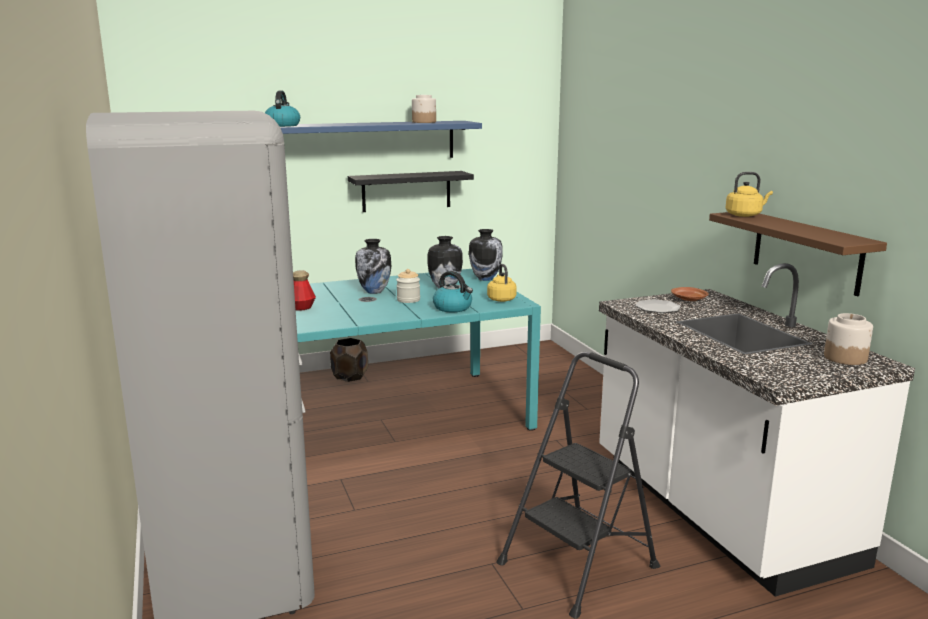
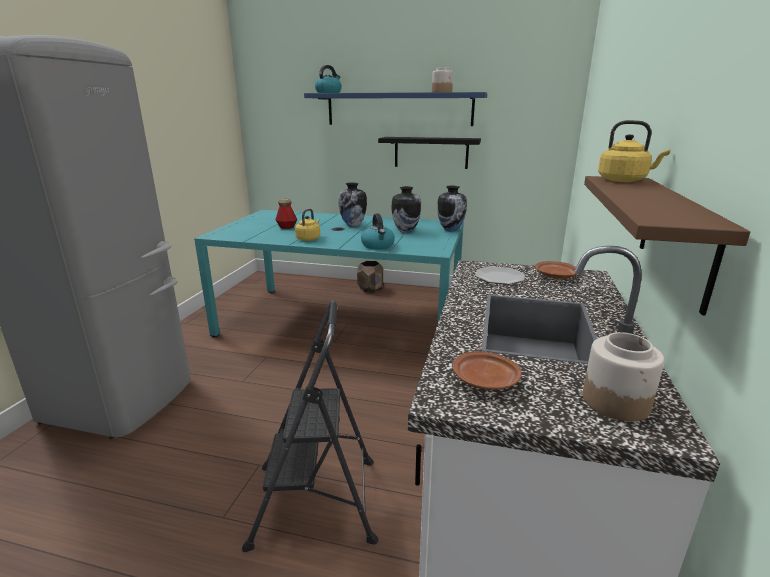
camera: 35 degrees right, 5 degrees up
jar [396,269,420,303] -> none
yellow kettle [487,264,517,302] -> yellow kettle moved to [295,208,320,241]
none -> brown plate [453,351,522,390]

